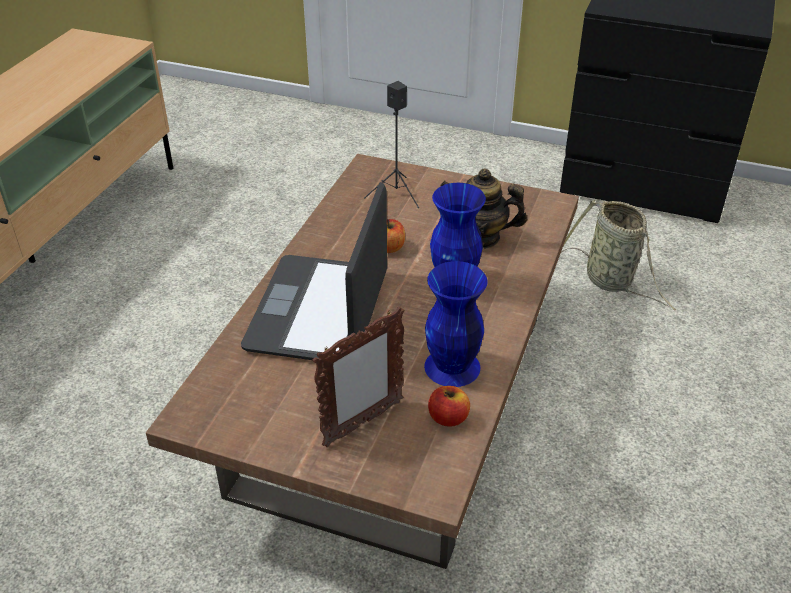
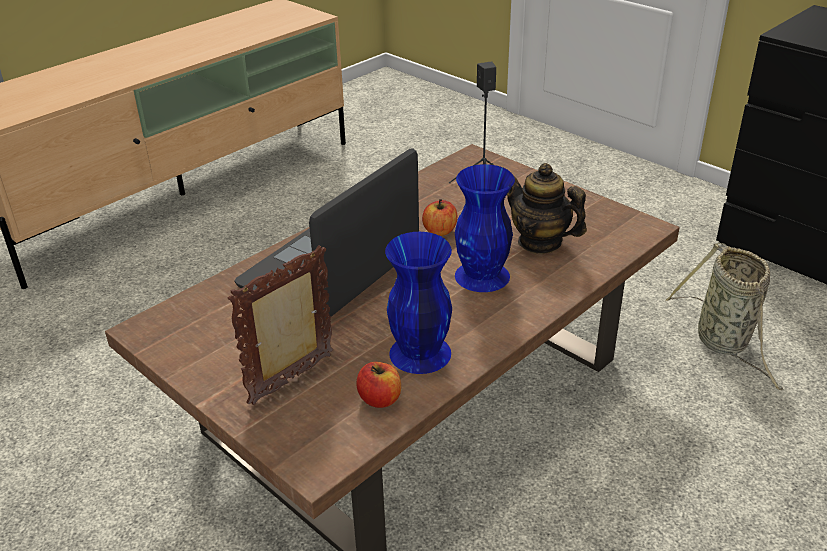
camera: 25 degrees right, 5 degrees down
picture frame [312,306,405,447] -> picture frame turned 150 degrees clockwise [227,245,333,405]

